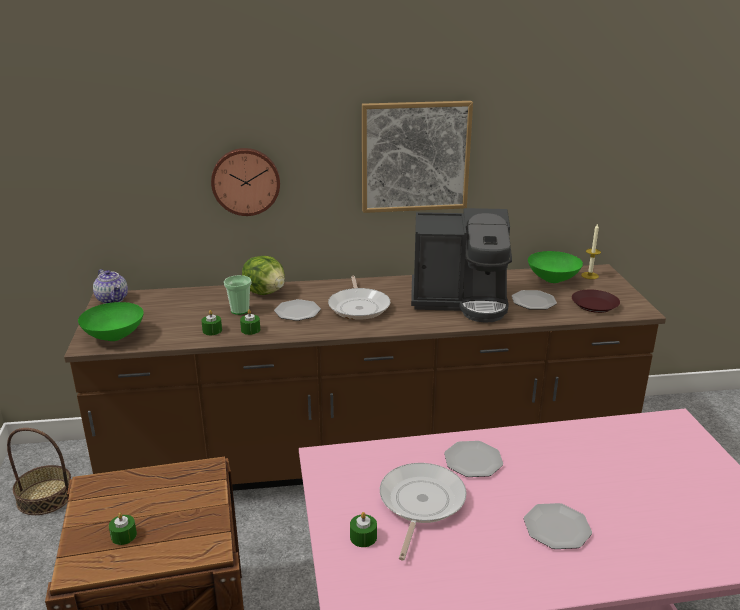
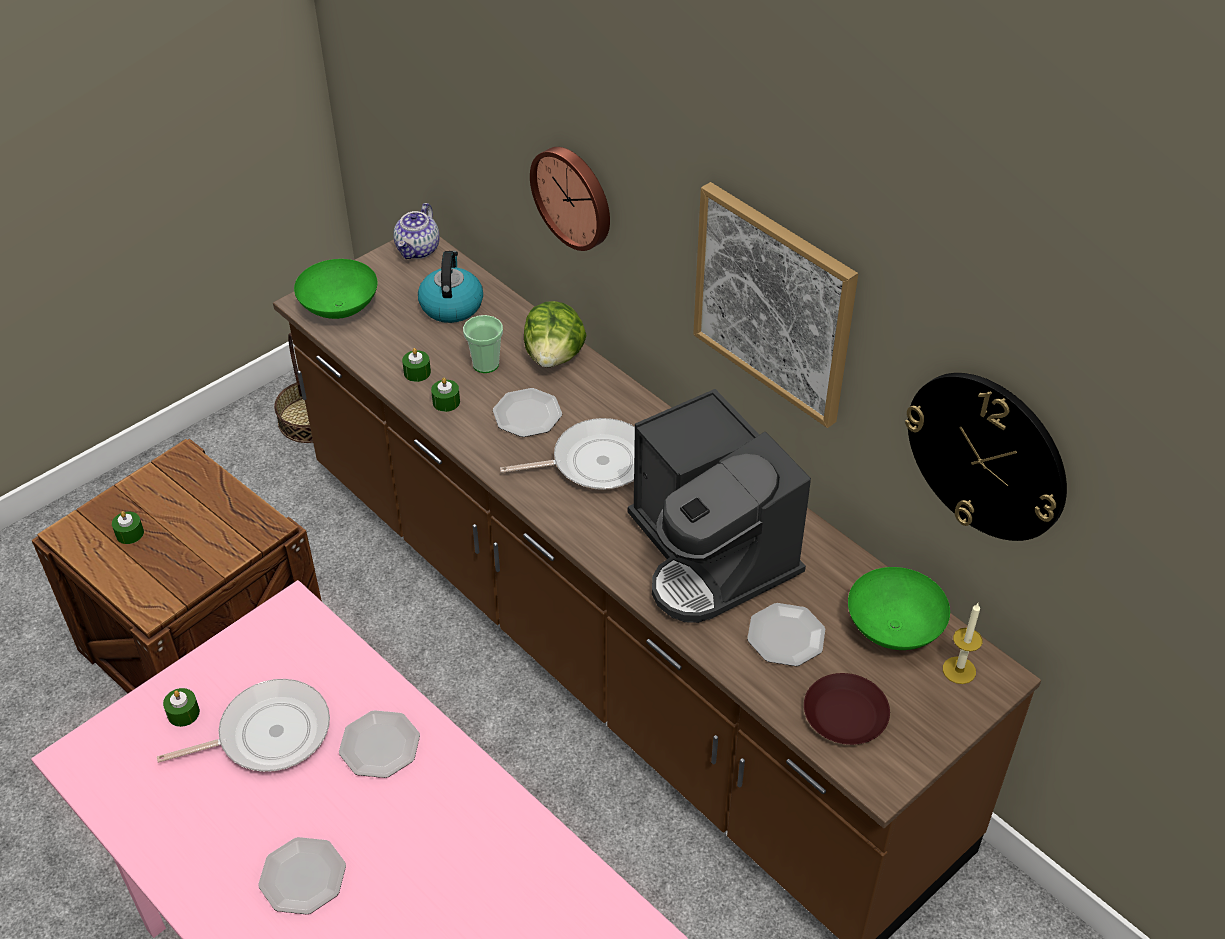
camera: 55 degrees right, 20 degrees up
frying pan [328,276,390,320] -> frying pan turned 150 degrees counterclockwise [500,418,635,490]
none -> kettle [418,251,483,323]
none -> wall clock [905,373,1067,541]

